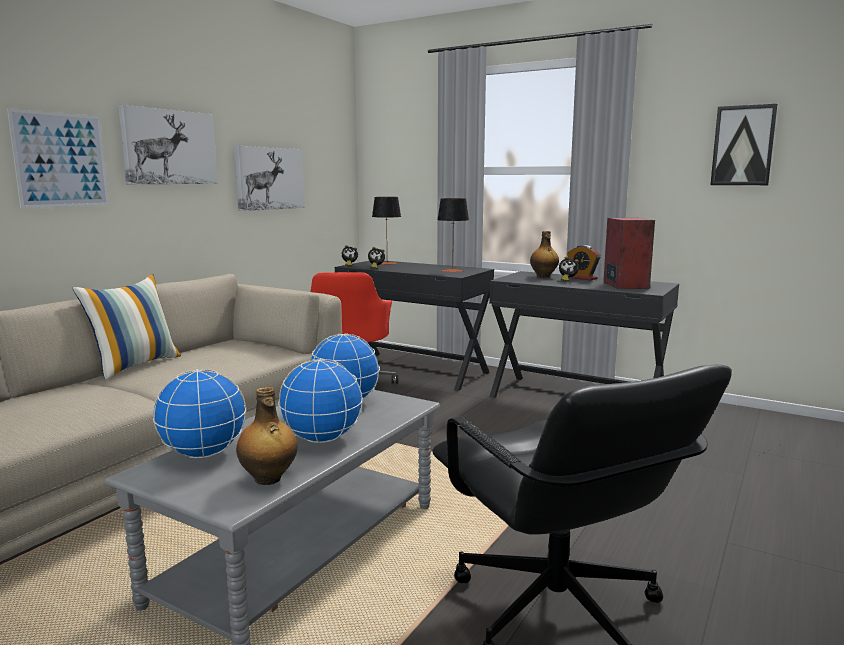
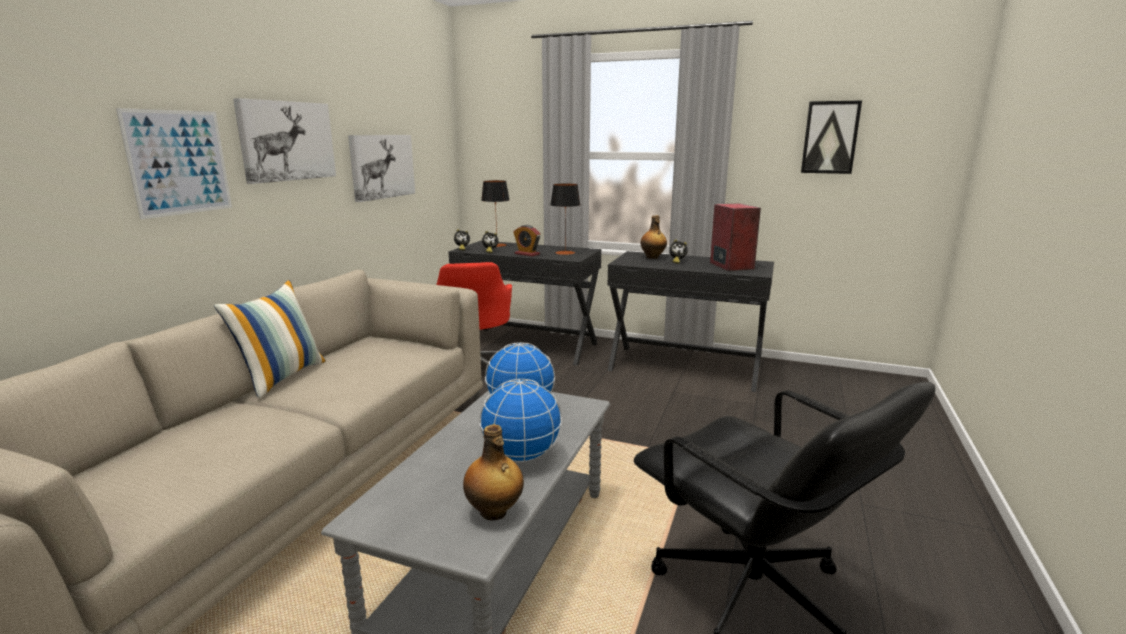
camera: 10 degrees left, 5 degrees up
globe [153,369,246,458] -> none
alarm clock [567,245,601,280] -> alarm clock moved to [513,225,541,256]

